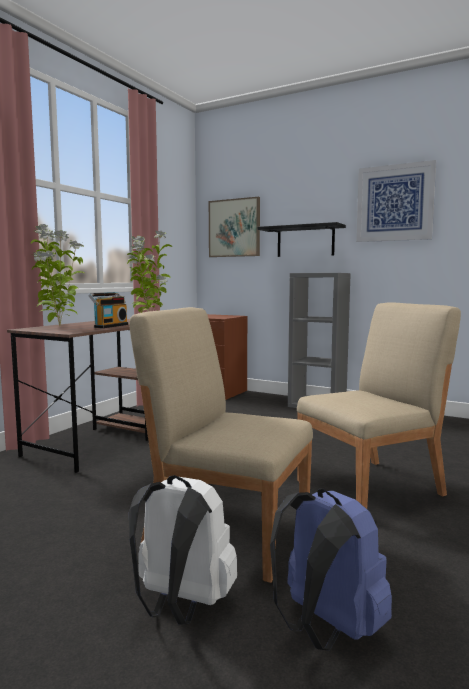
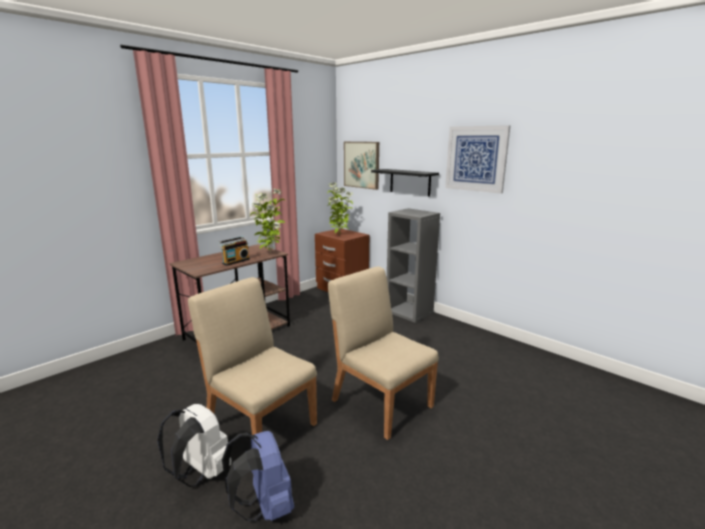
camera: 15 degrees right, 10 degrees up
potted plant [31,224,84,326] -> potted plant moved to [327,183,353,234]
beige chair [297,302,461,509] -> beige chair turned 120 degrees counterclockwise [328,266,439,440]

